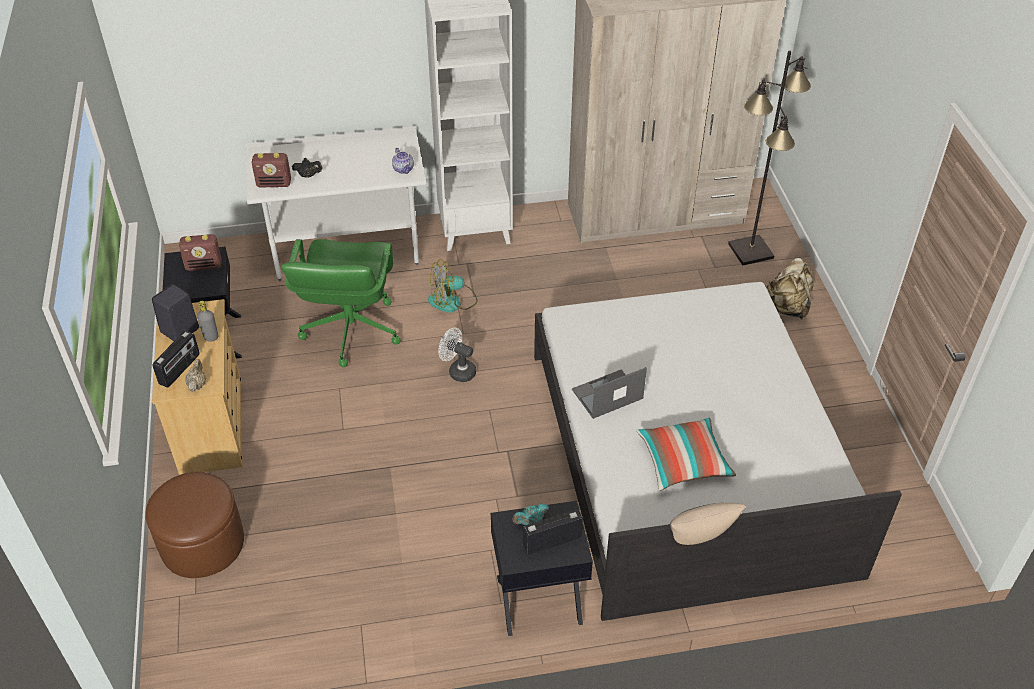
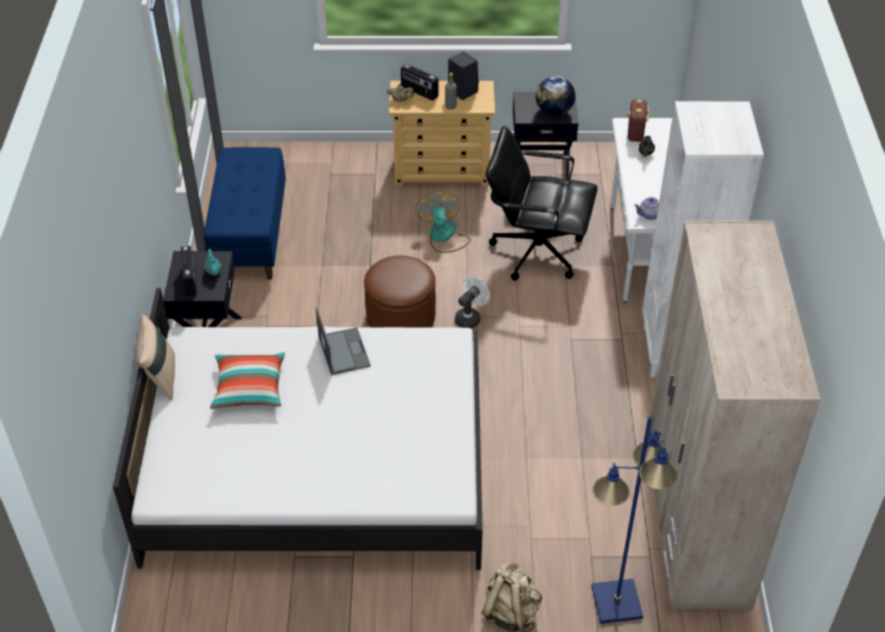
camera: 100 degrees right, 0 degrees up
brown ottoman [145,472,244,578] -> brown ottoman moved to [364,255,436,327]
radio [179,234,221,271] -> globe [536,76,575,116]
green office chair [281,239,401,367] -> black office chair [486,126,598,281]
fan [428,259,478,313] -> fan moved to [415,191,471,253]
black floor lamp [728,51,811,265] -> blue floor lamp [591,416,678,624]
none -> blue bench [204,147,286,280]

